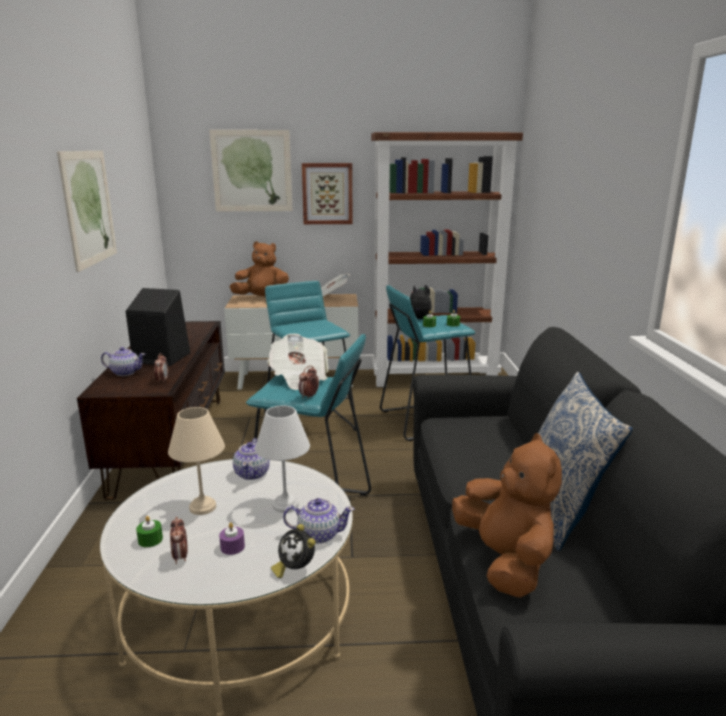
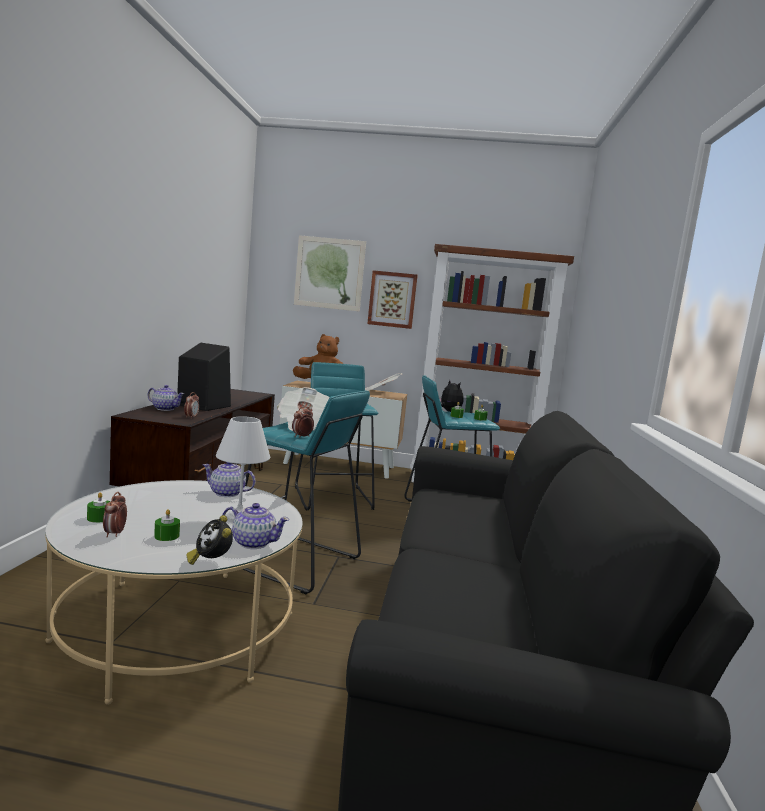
camera: 10 degrees right, 10 degrees down
picture [57,151,117,272] -> none
beige table lamp [168,407,225,515] -> none
purple candle [219,522,245,555] -> green candle [154,509,180,541]
teapot [233,438,270,480] -> teapot turned 90 degrees clockwise [203,462,256,497]
brown plush toy [452,433,562,598] -> none
pillow [538,372,633,551] -> none

